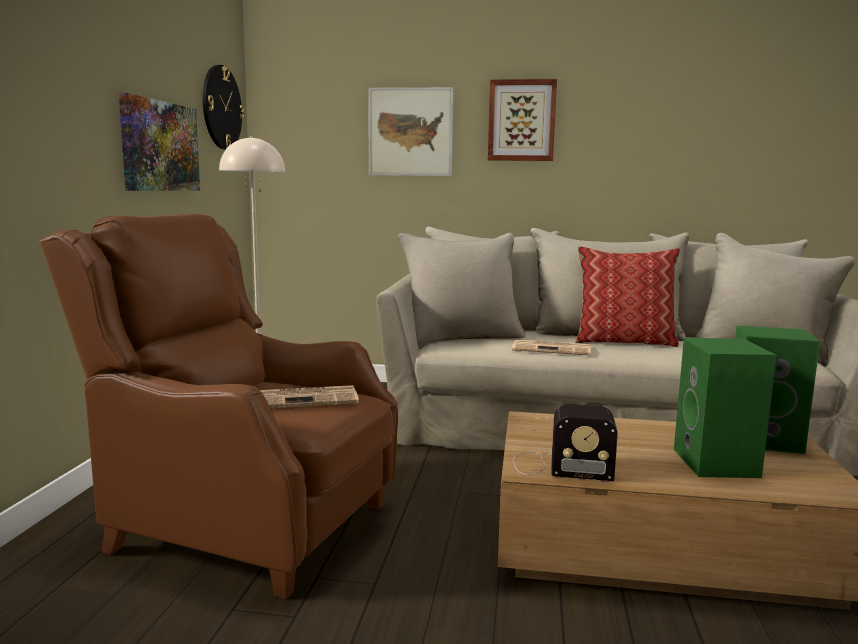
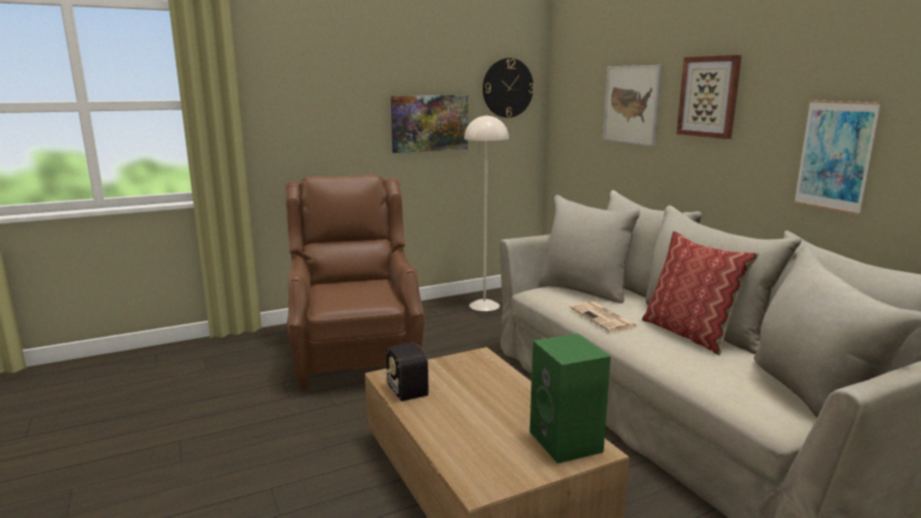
camera: 55 degrees right, 5 degrees up
newspaper [260,385,359,408] -> none
green speaker [674,338,777,478] -> none
none -> picture [794,100,881,215]

